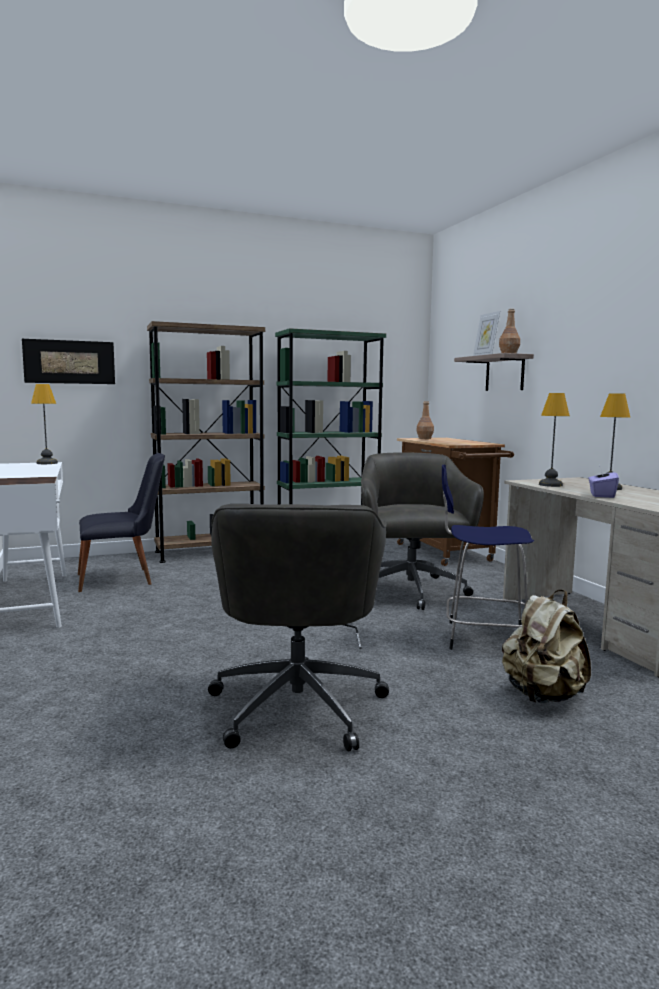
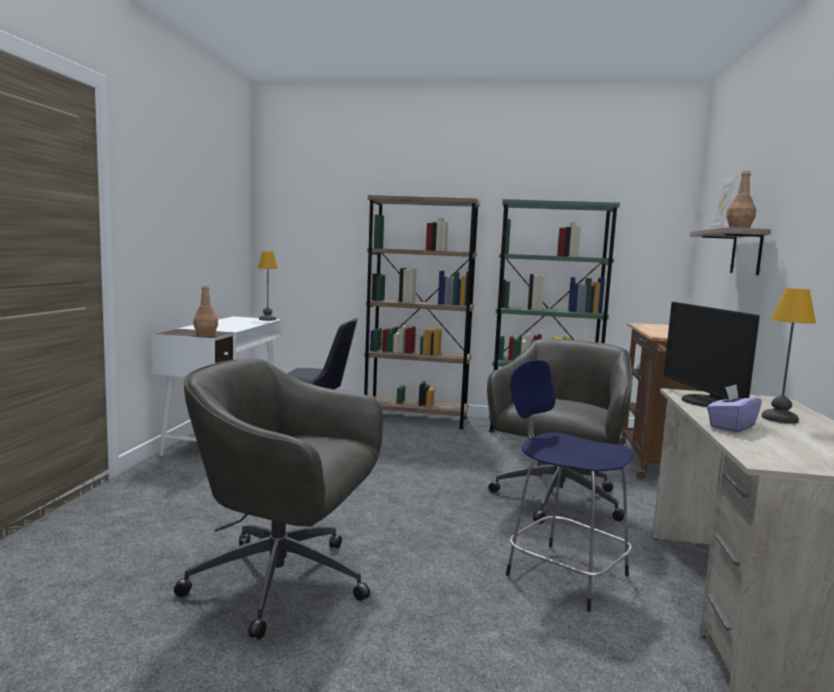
camera: 30 degrees right, 0 degrees up
picture [22,339,115,384] -> none
grey office chair [208,504,389,751] -> grey office chair turned 75 degrees clockwise [174,359,383,640]
brown bottle [416,401,434,439] -> brown bottle moved to [193,285,218,336]
beige backpack [502,590,591,703] -> none
table lamp [539,393,570,487] -> monitor [664,302,760,407]

